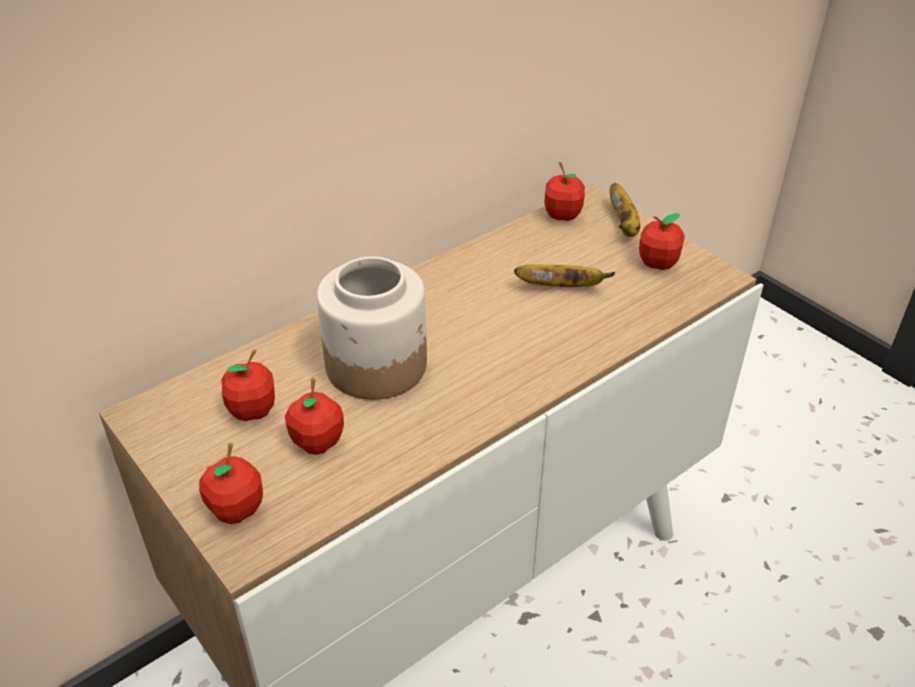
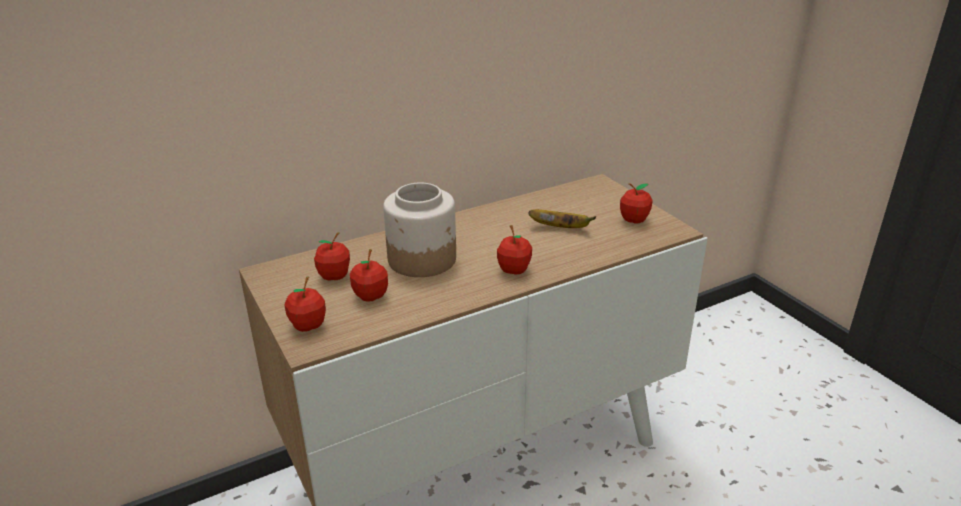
camera: 10 degrees right, 10 degrees down
apple [545,162,585,221] -> apple moved to [497,225,532,275]
banana [610,183,640,237] -> none

